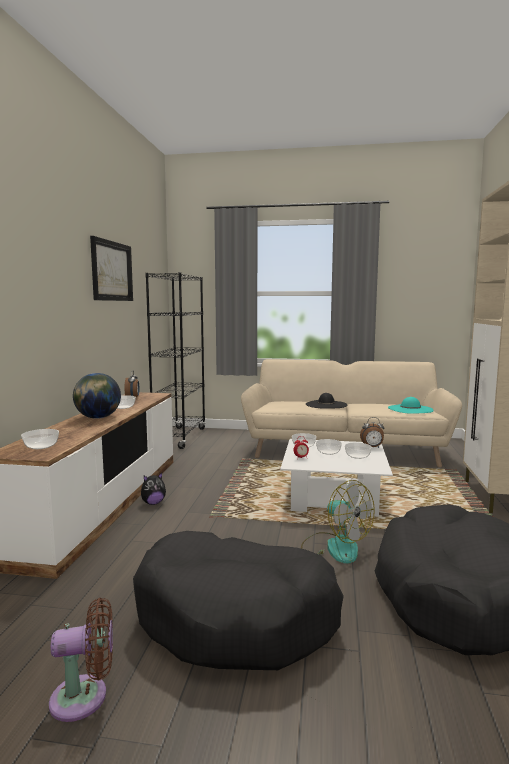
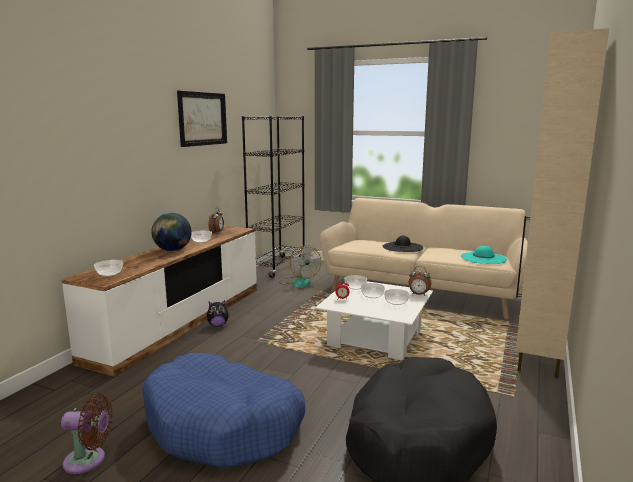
camera: 15 degrees right, 5 degrees up
black dog bed [133,531,344,670] -> blue dog bed [142,353,305,468]
fan [301,480,375,564] -> fan moved to [279,245,321,288]

